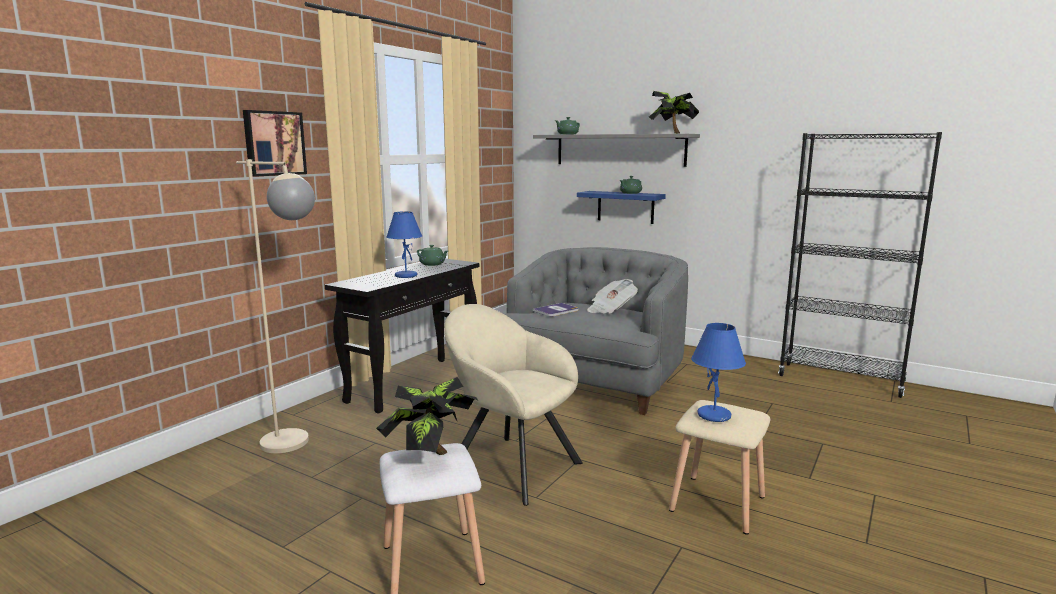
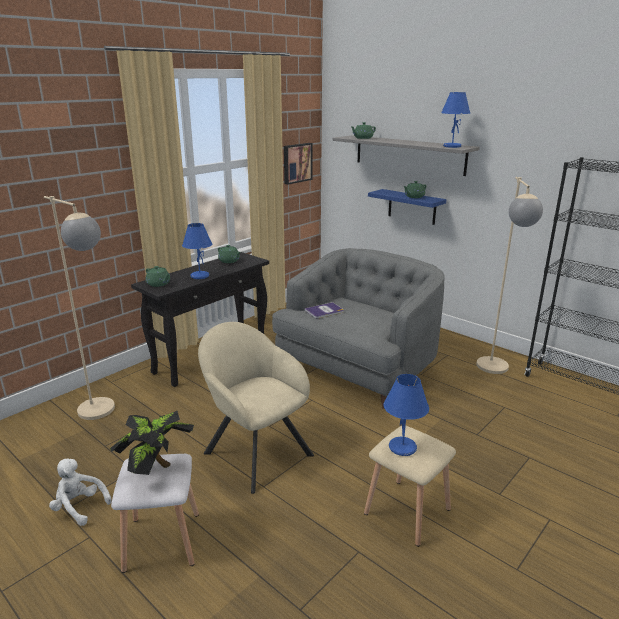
camera: 10 degrees right, 10 degrees up
picture [243,110,307,177] -> picture moved to [284,143,312,185]
newspaper [587,279,638,313] -> none
potted plant [649,91,699,134] -> blue table lamp [441,92,470,148]
none -> white plush toy [49,458,112,526]
none -> green teapot [146,266,170,287]
none -> beige floor lamp [476,177,543,374]

